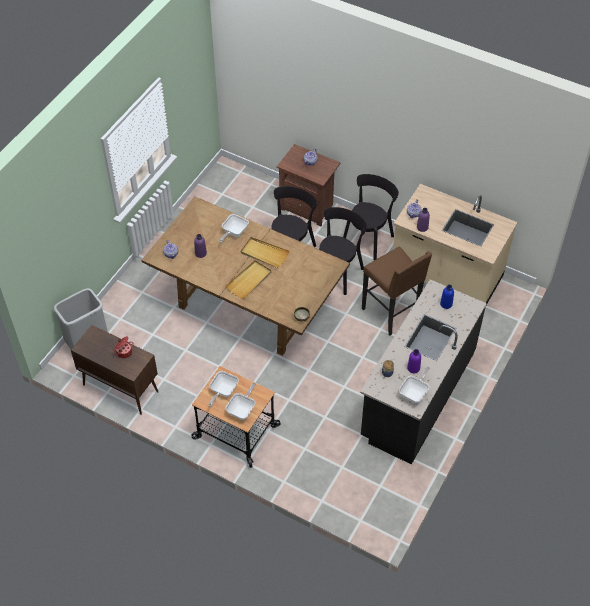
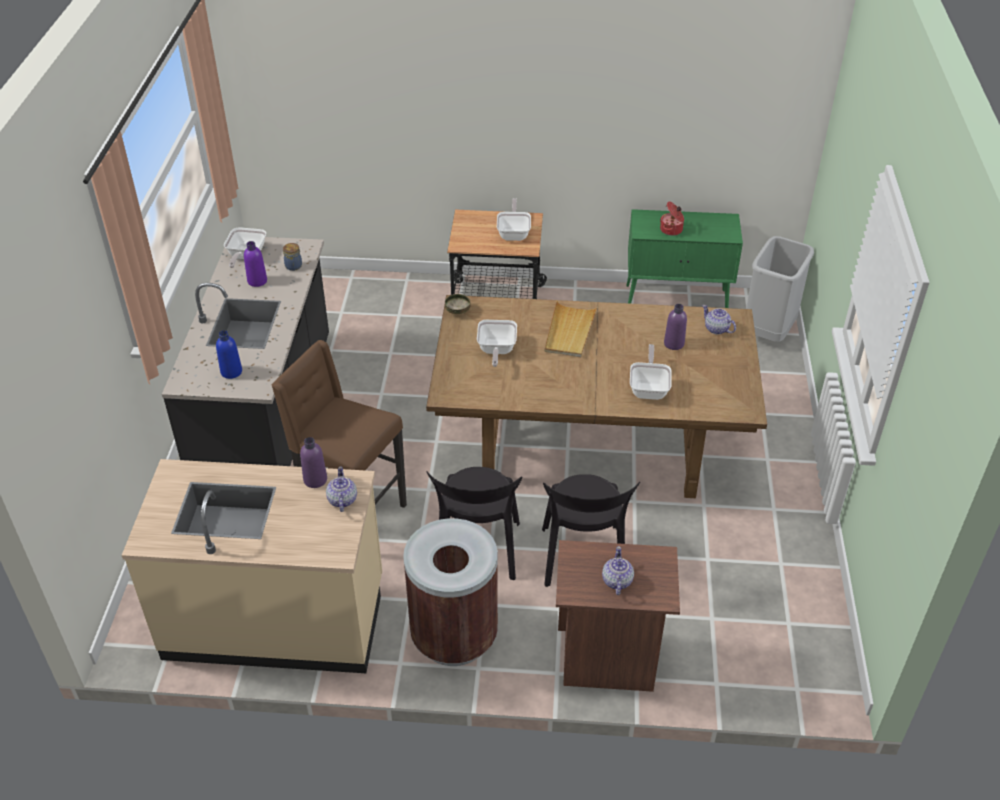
camera: 155 degrees right, 10 degrees down
brown cabinet [71,325,159,415] -> green cabinet [626,209,743,308]
frying pan [226,383,256,420] -> frying pan moved to [477,320,517,367]
beige tray [241,237,290,268] -> none
black chair [343,174,399,260] -> brown trash can [403,518,498,666]

